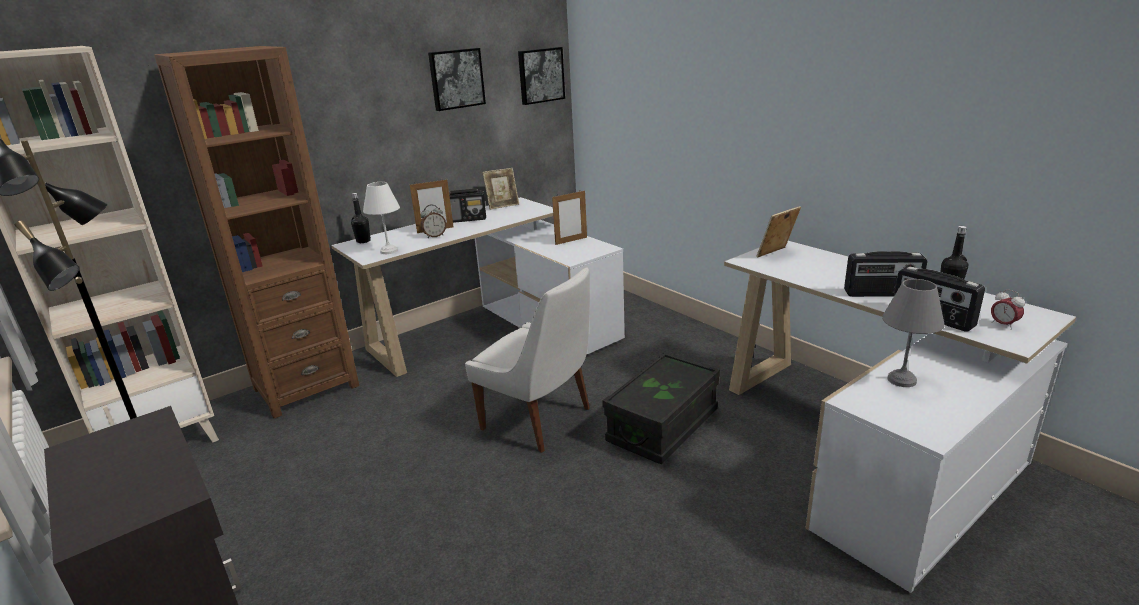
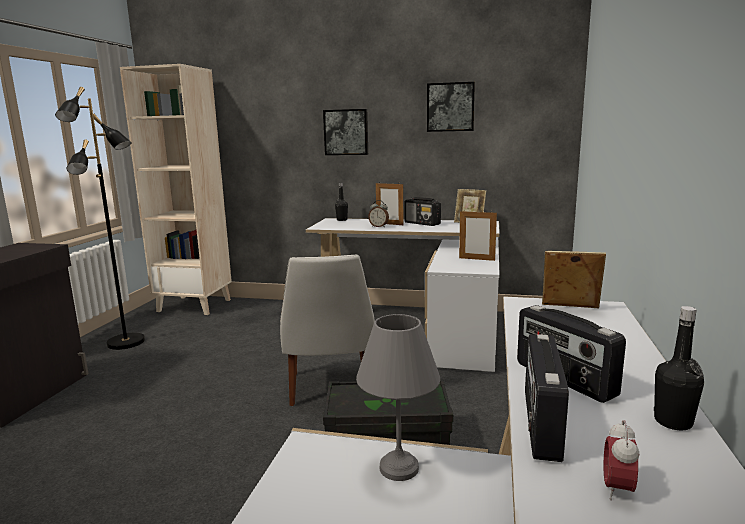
camera: 50 degrees right, 10 degrees down
brown bookcase [154,46,359,418] -> none
white table lamp [363,182,400,254] -> none
picture [518,47,565,105] -> picture moved to [323,109,368,155]

